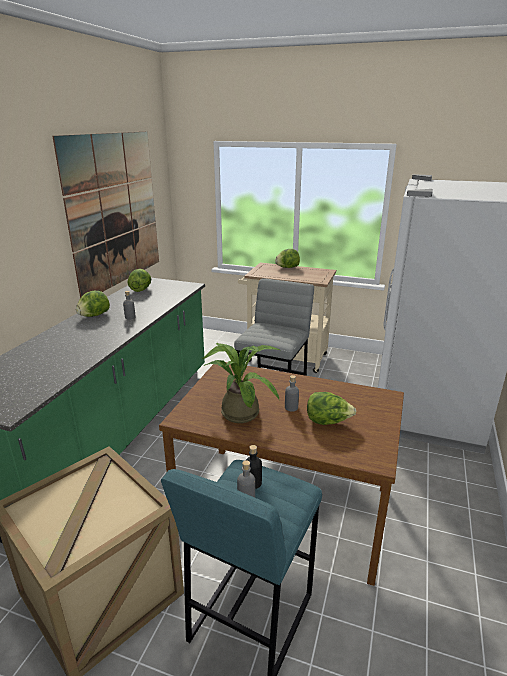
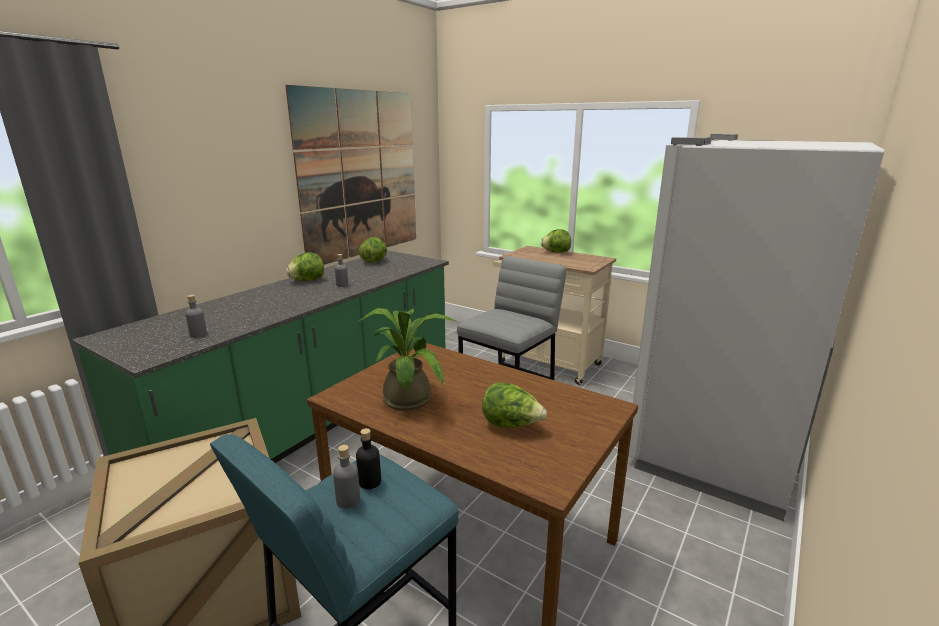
camera: 15 degrees right, 5 degrees down
grey bottle [285,375,299,412] -> grey bottle moved to [186,295,207,338]

